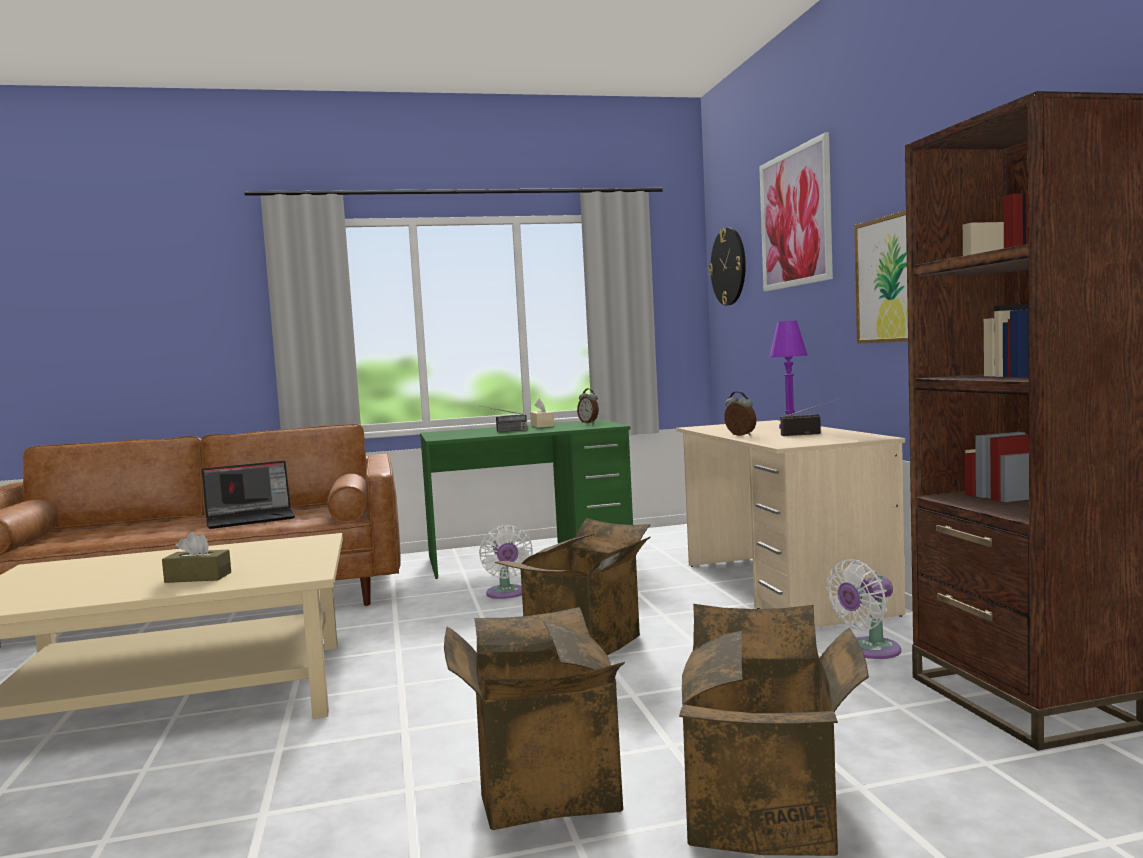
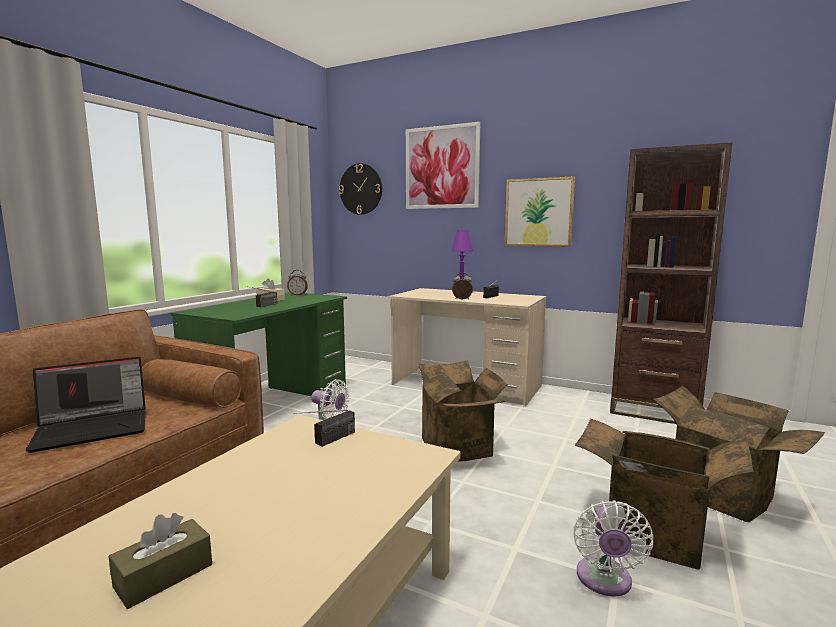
camera: 50 degrees left, 5 degrees up
brown tissue box [162,532,231,583] -> brown tissue box moved to [108,513,212,609]
laptop [202,461,295,529] -> laptop turned 45 degrees clockwise [25,357,146,453]
white fan [826,559,901,659] -> white fan moved to [573,500,653,597]
none -> radio [294,409,355,447]

